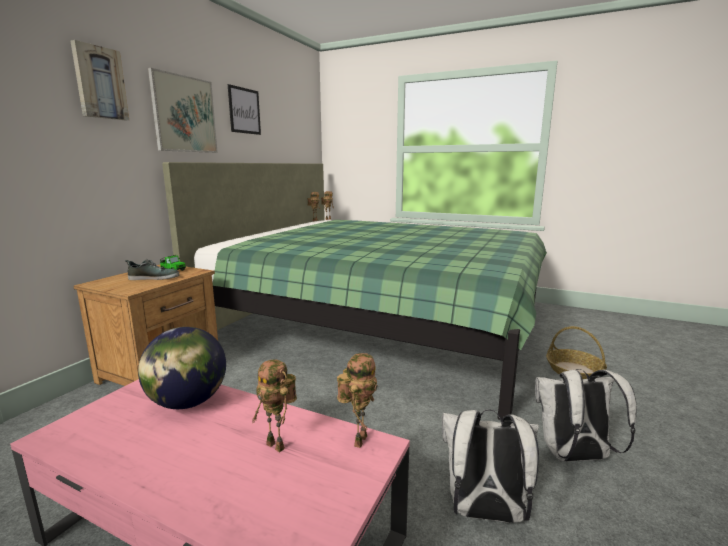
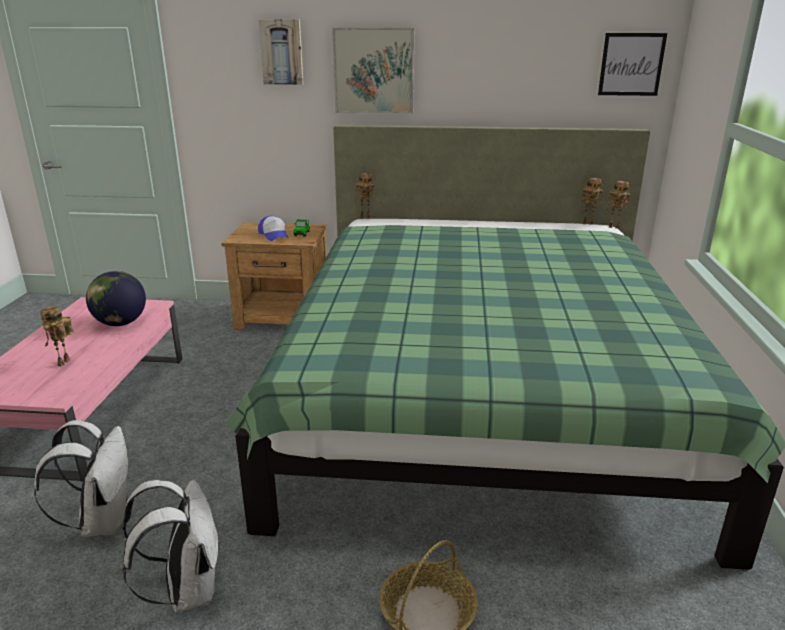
camera: 70 degrees right, 10 degrees up
shoe [125,259,179,280] -> cap [258,216,289,241]
picture [228,84,261,135] -> picture moved to [598,33,667,96]
toy robot [337,353,377,448] -> toy robot moved to [356,173,375,218]

